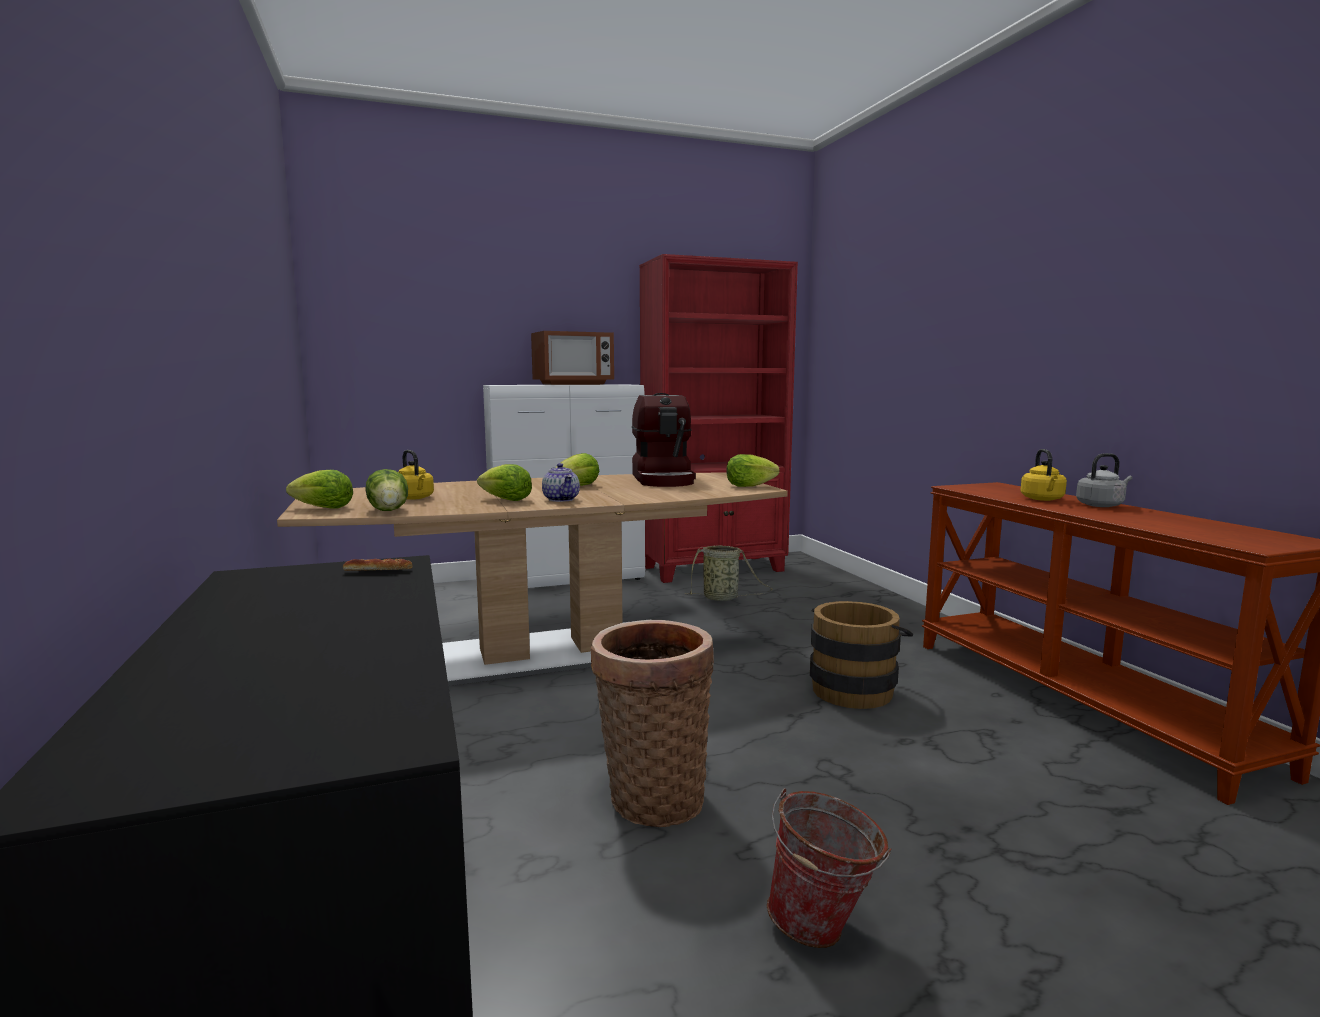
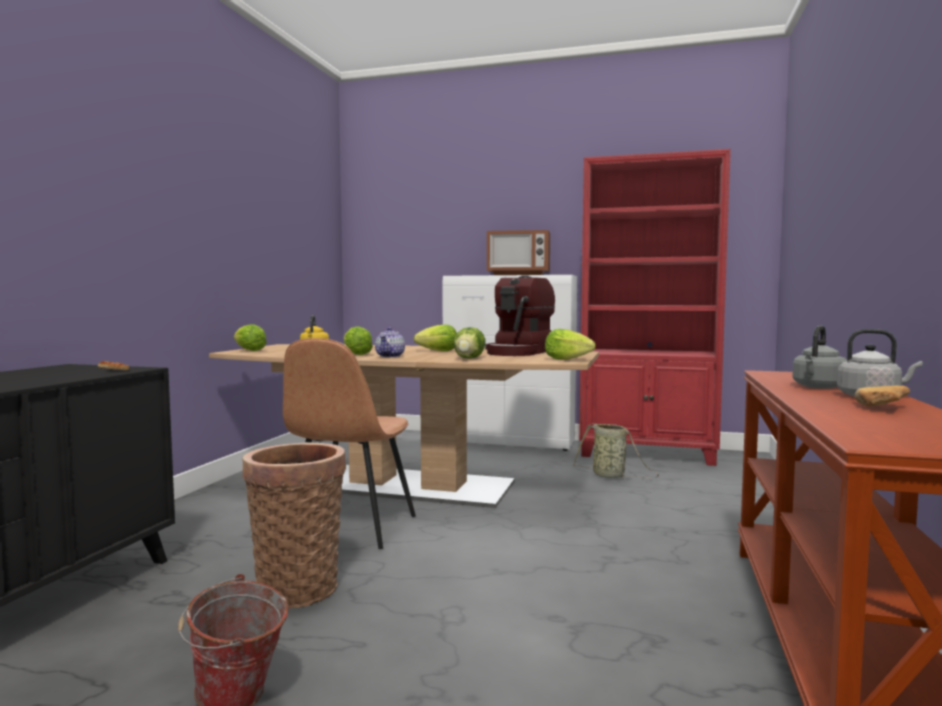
camera: 35 degrees right, 5 degrees down
lettuce [365,469,408,511] -> lettuce moved to [454,327,486,358]
brown bucket [810,601,913,709] -> none
yellow kettle [1020,449,1067,501] -> grey kettle [792,325,847,389]
none -> brown chair [283,338,416,549]
none -> bread [854,386,910,407]

